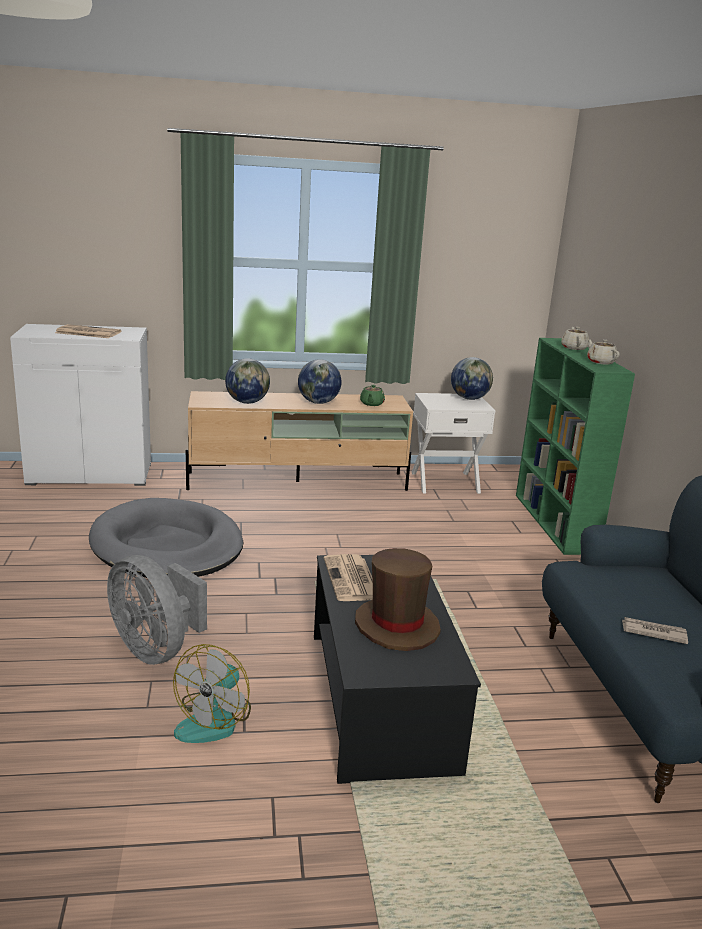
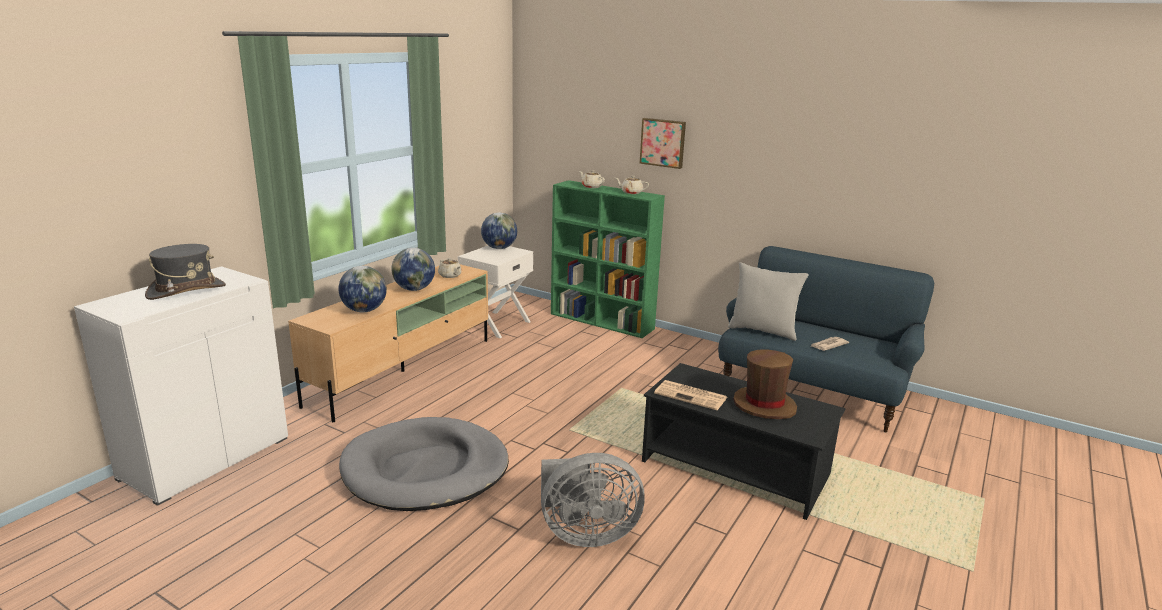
camera: 50 degrees left, 0 degrees up
newspaper [55,324,121,338] -> grey hat [145,244,226,300]
fan [173,644,251,743] -> none
green teapot [360,385,385,406] -> beige teapot [438,258,462,278]
none -> picture [640,118,686,169]
none -> grey pillow [728,262,809,341]

